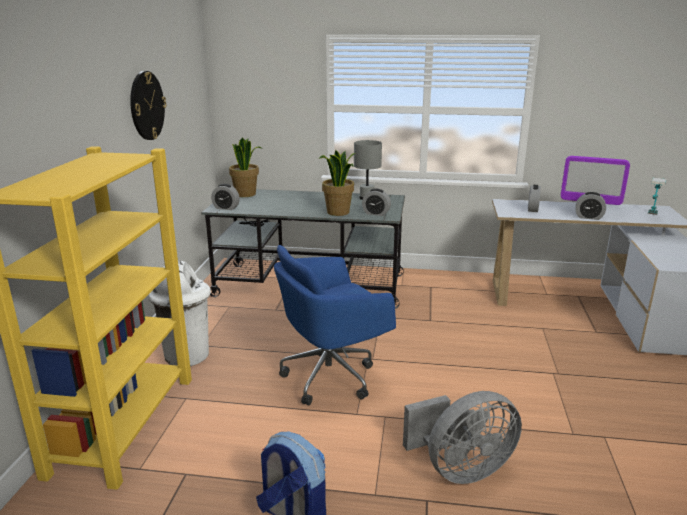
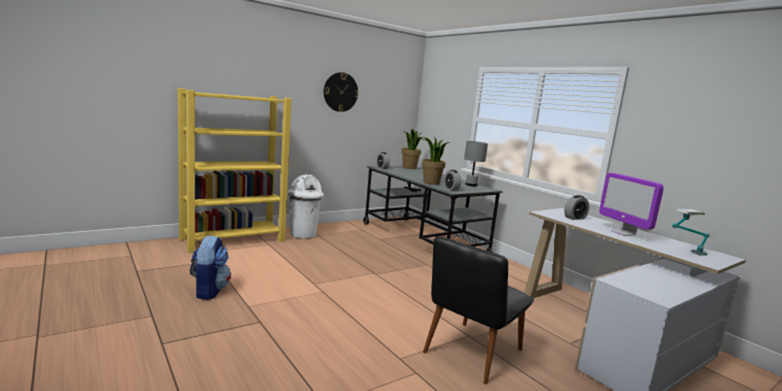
camera: 45 degrees right, 10 degrees down
blue office chair [274,245,396,406] -> none
grey fan [403,391,522,484] -> none
alarm clock [576,192,606,220] -> none
none -> black chair [423,236,534,384]

